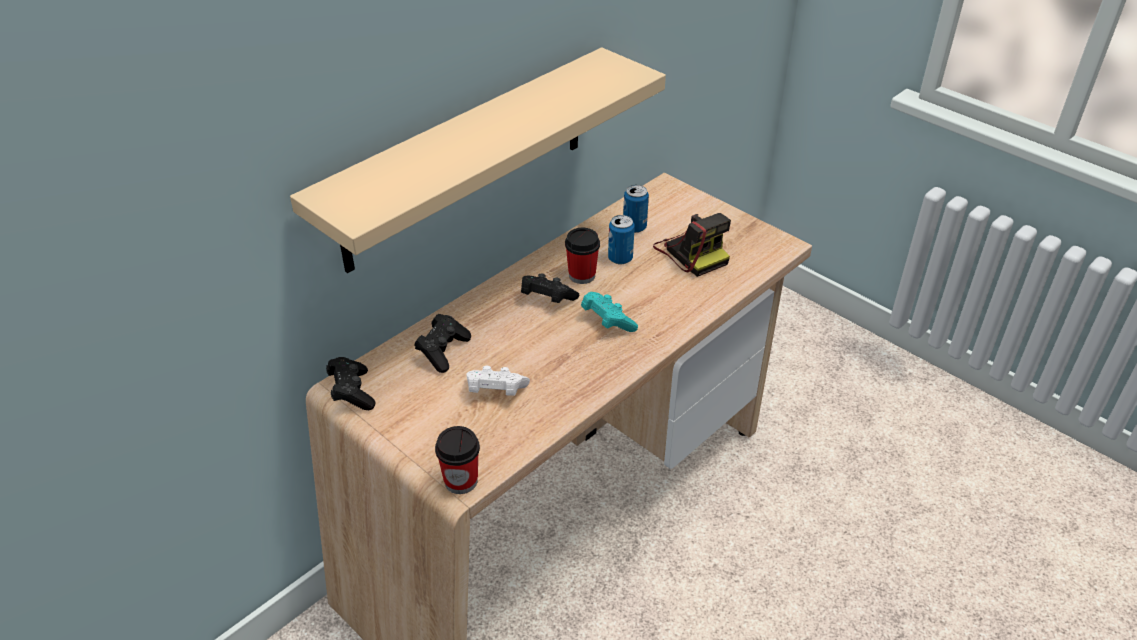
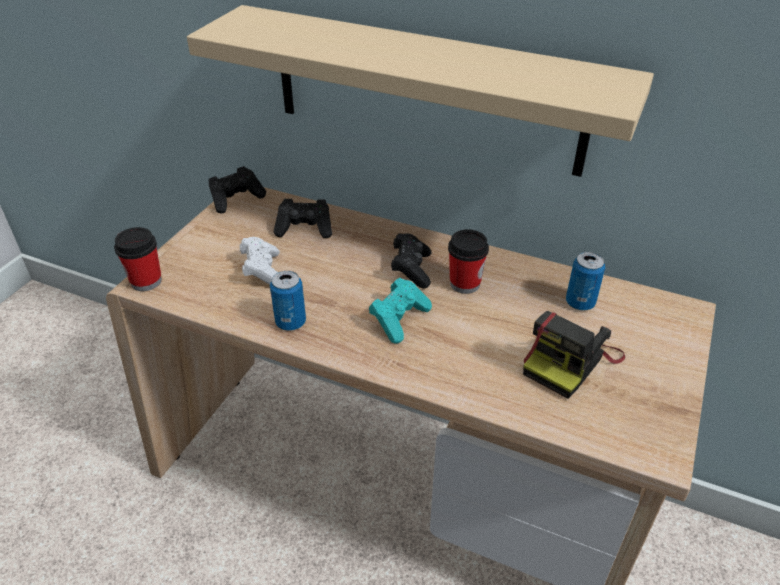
camera: 70 degrees right, 0 degrees up
can [608,215,635,265] -> can moved to [270,271,306,331]

